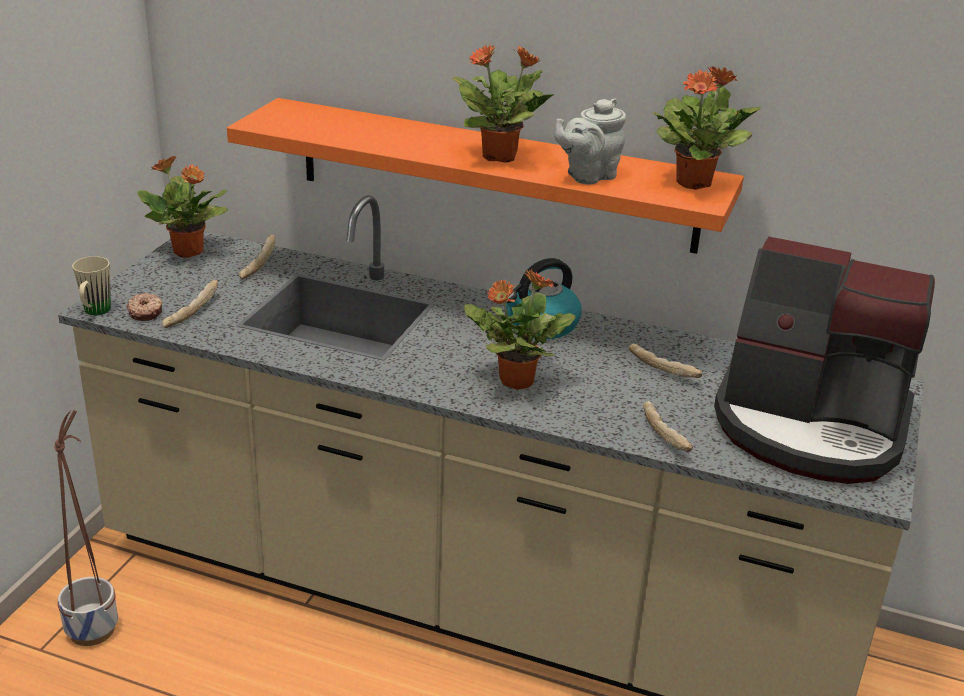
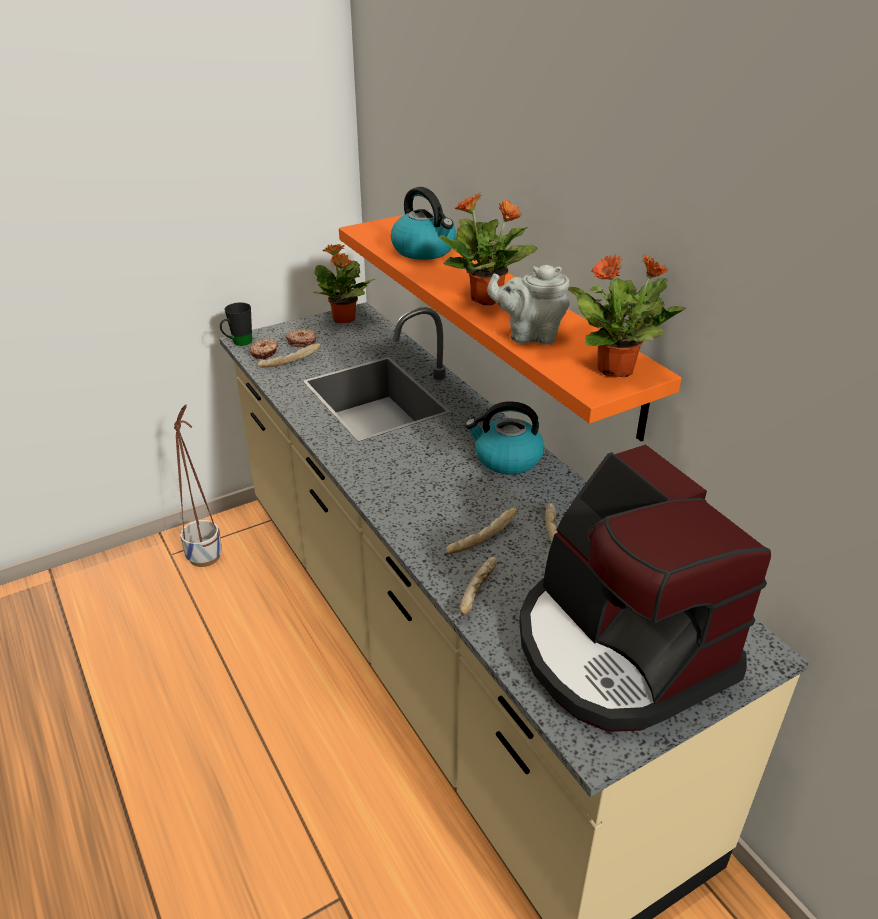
camera: 40 degrees right, 5 degrees up
beige mug [72,256,111,315] -> black mug [220,302,252,346]
bread [239,234,276,279] -> bread moved to [446,508,517,554]
potted plant [464,268,576,390] -> none
none -> donut [286,329,316,347]
none -> kettle [391,187,456,260]

